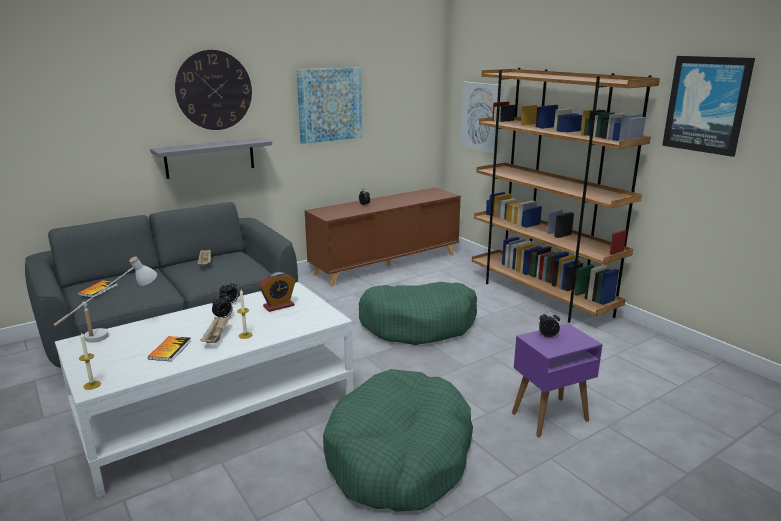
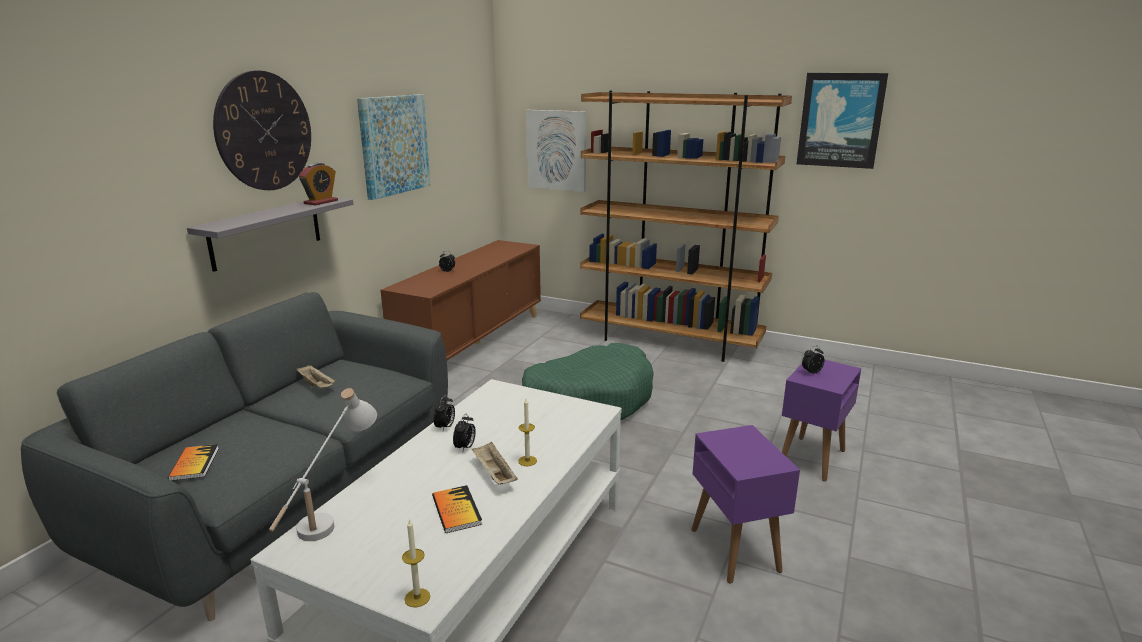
camera: 30 degrees left, 0 degrees up
alarm clock [259,272,296,312] -> alarm clock moved to [299,163,338,205]
green dog bed [323,369,473,512] -> purple side table [691,425,800,584]

